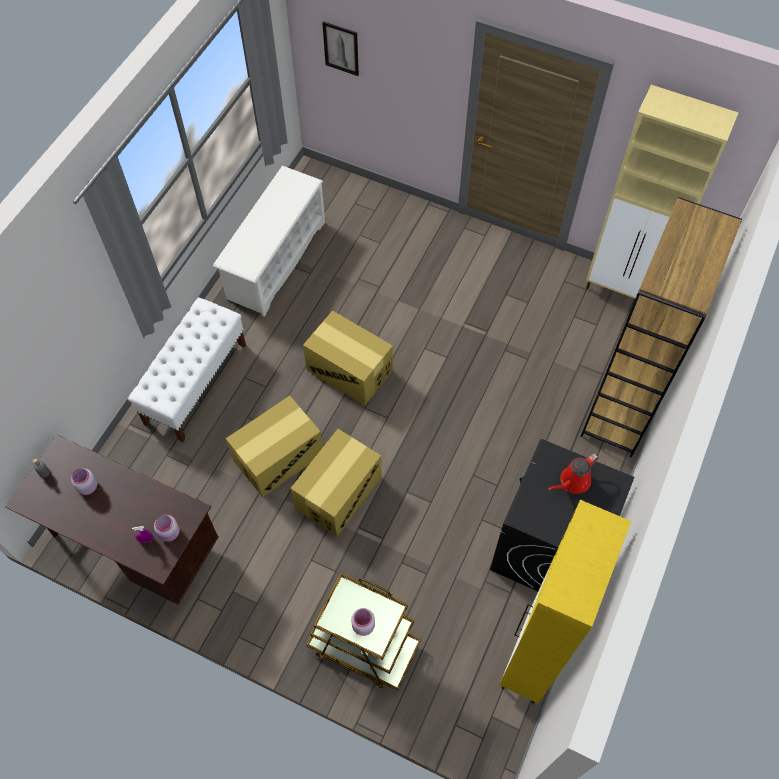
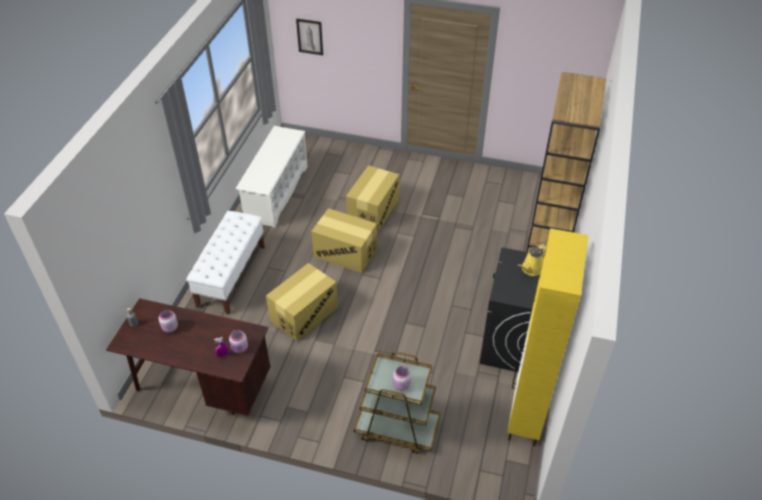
camera: 10 degrees left, 15 degrees down
cardboard box [290,429,382,536] -> cardboard box moved to [346,165,399,231]
red watering can [548,454,599,494] -> yellow watering can [517,244,546,276]
beige cabinet [586,85,739,298] -> none

